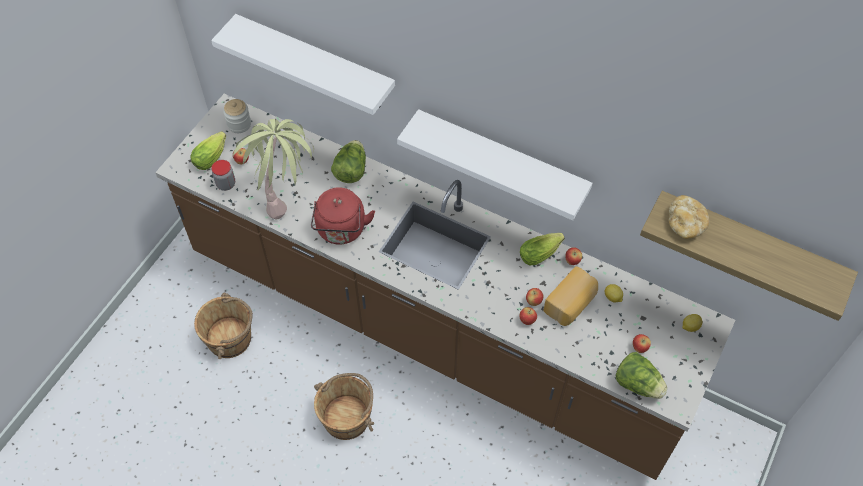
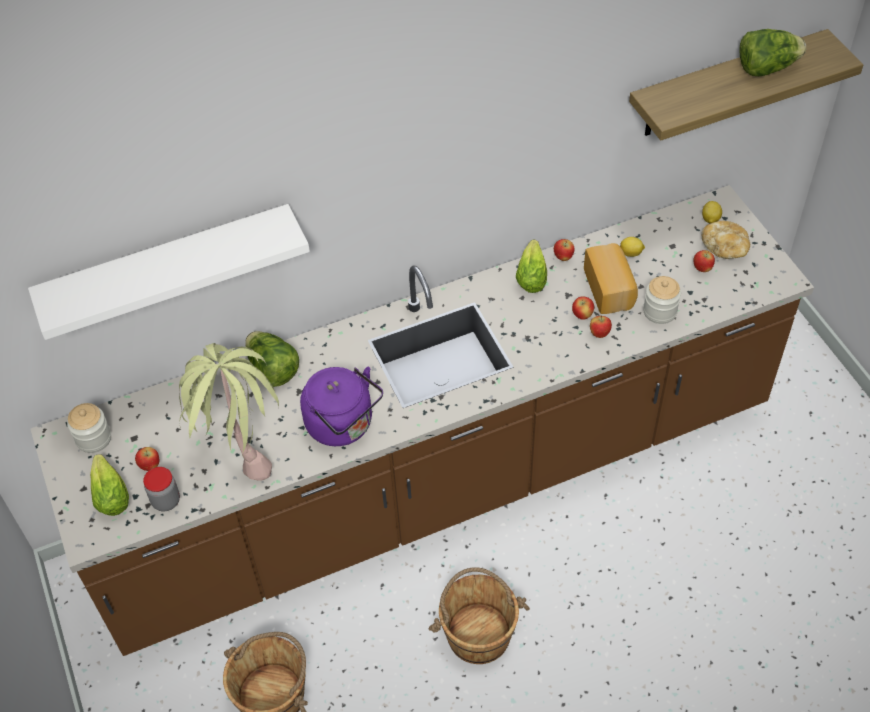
camera: 50 degrees left, 5 degrees down
red kettle [311,187,375,244] -> purple kettle [300,367,383,446]
white shelf [397,109,592,221] -> none
lettuce [615,352,668,399] -> lettuce moved to [739,29,806,76]
bread [668,195,709,239] -> bread moved to [702,221,750,259]
none -> jar [643,276,681,324]

